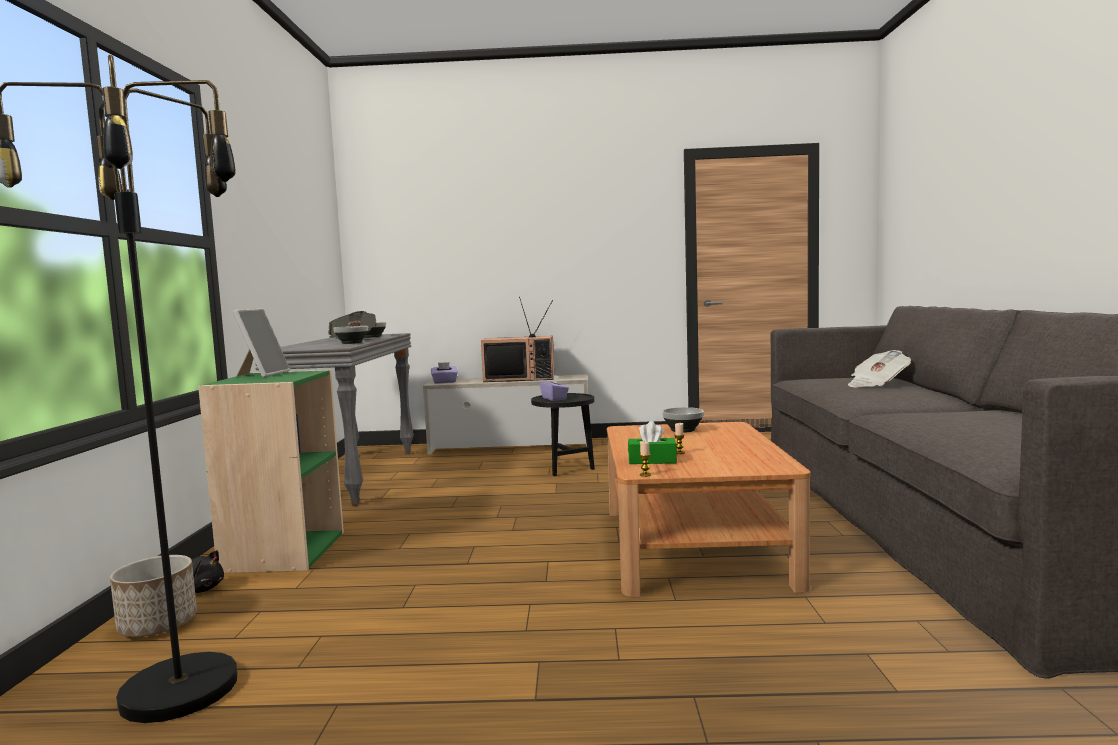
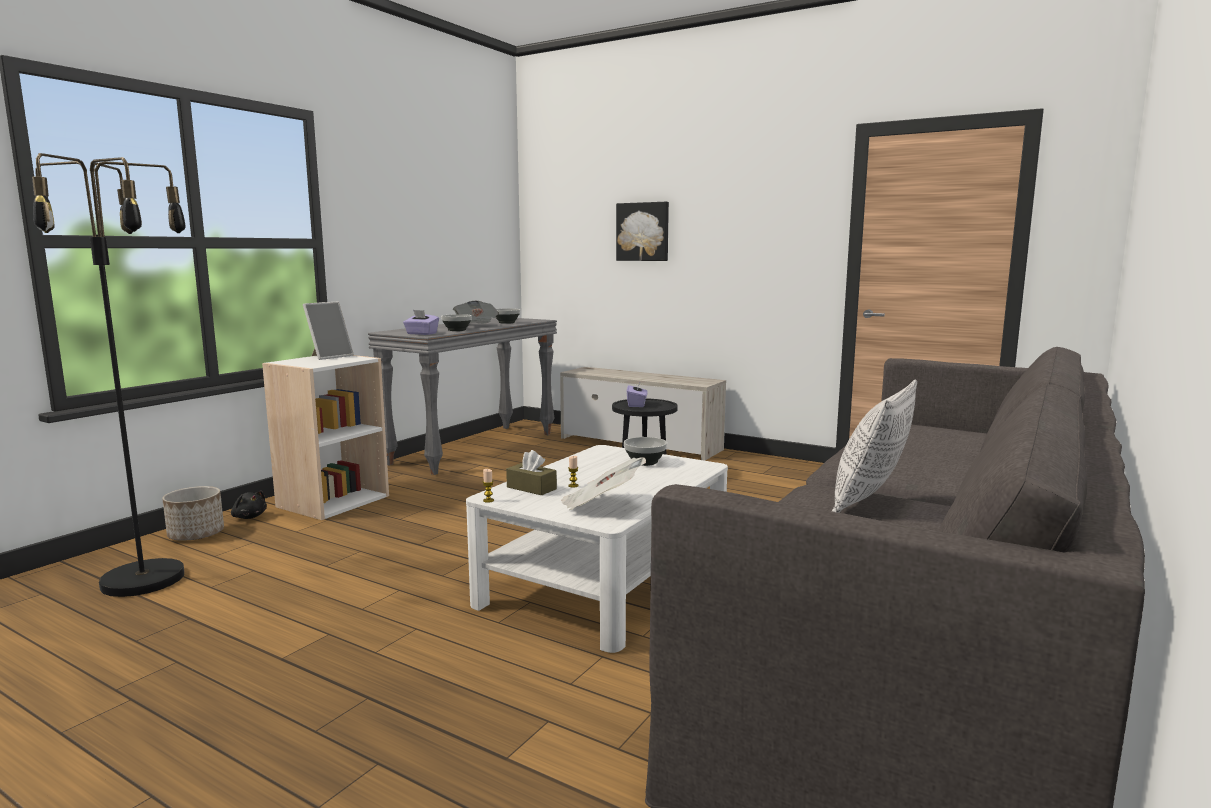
camera: 30 degrees right, 5 degrees up
green bookcase [198,370,344,573] -> white bookcase [262,355,389,520]
purple tissue box [431,362,458,383] -> purple tissue box moved to [403,310,439,335]
television [481,297,554,382] -> none
brown coffee table [607,422,811,597] -> white coffee table [466,445,728,653]
green tissue box [628,421,677,464] -> brown tissue box [506,450,557,495]
newspaper [848,350,911,388] -> newspaper moved to [561,457,646,510]
none -> picture [616,202,669,261]
none -> pillow [832,380,917,513]

